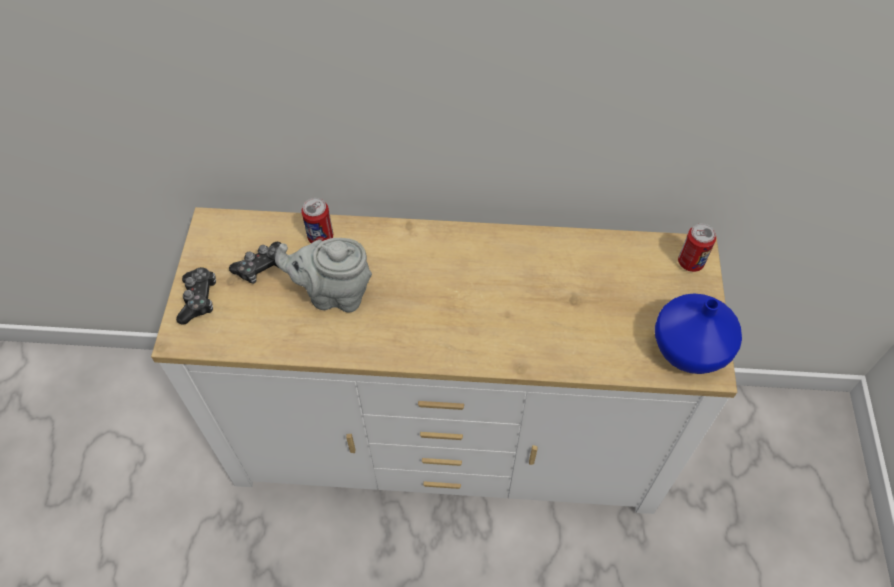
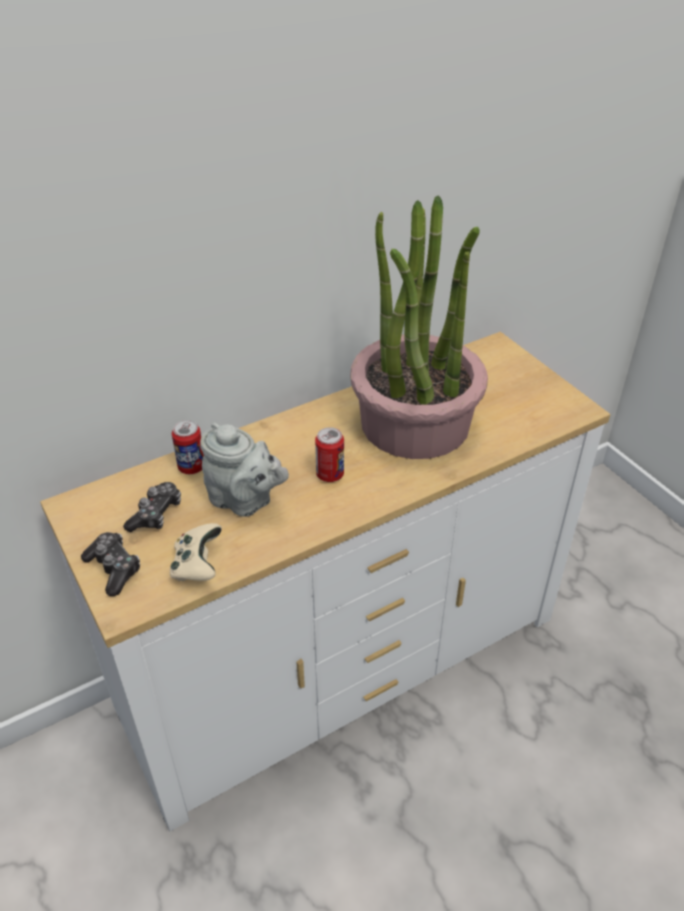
camera: 35 degrees left, 15 degrees down
grey teapot [275,238,372,312] -> grey teapot turned 120 degrees counterclockwise [200,423,289,517]
blue vase [655,293,742,374] -> none
can [678,224,716,272] -> can moved to [315,427,344,482]
none -> beige game controller [170,523,222,581]
none -> potted plant [350,195,488,459]

